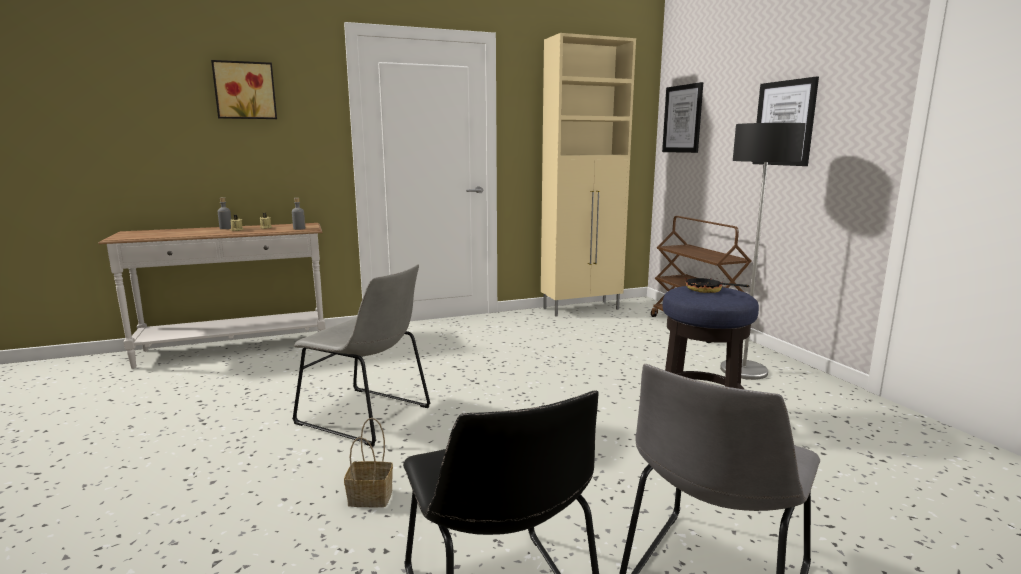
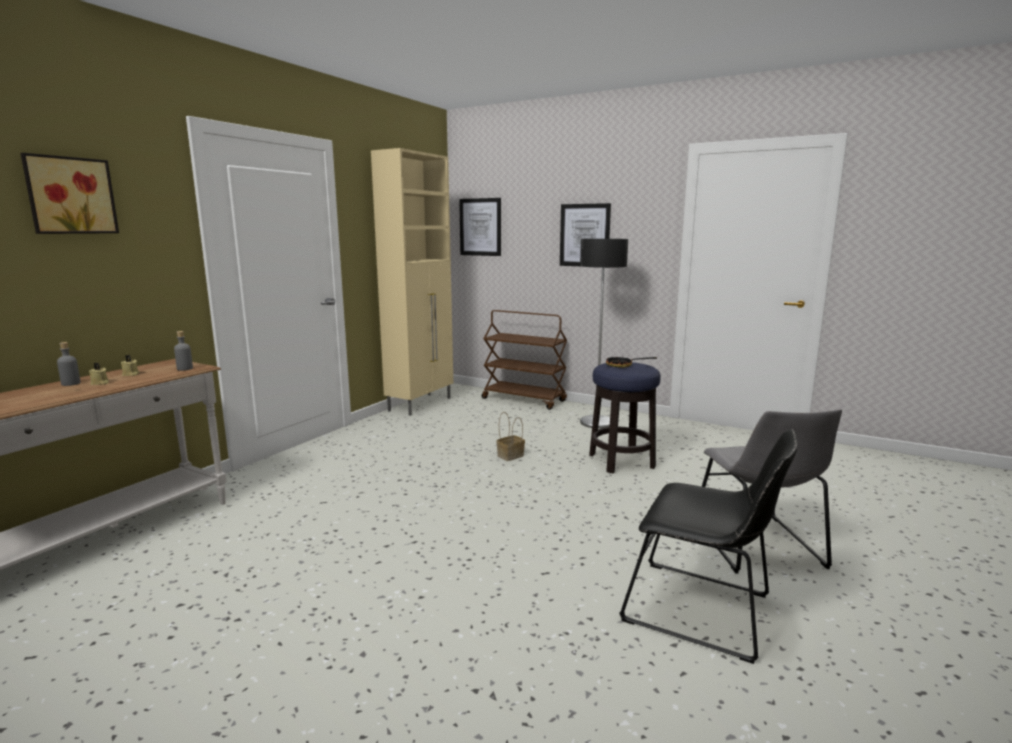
camera: 40 degrees left, 0 degrees up
grey chair [292,264,431,447] -> none
basket [344,418,393,507] -> basket moved to [496,412,525,461]

